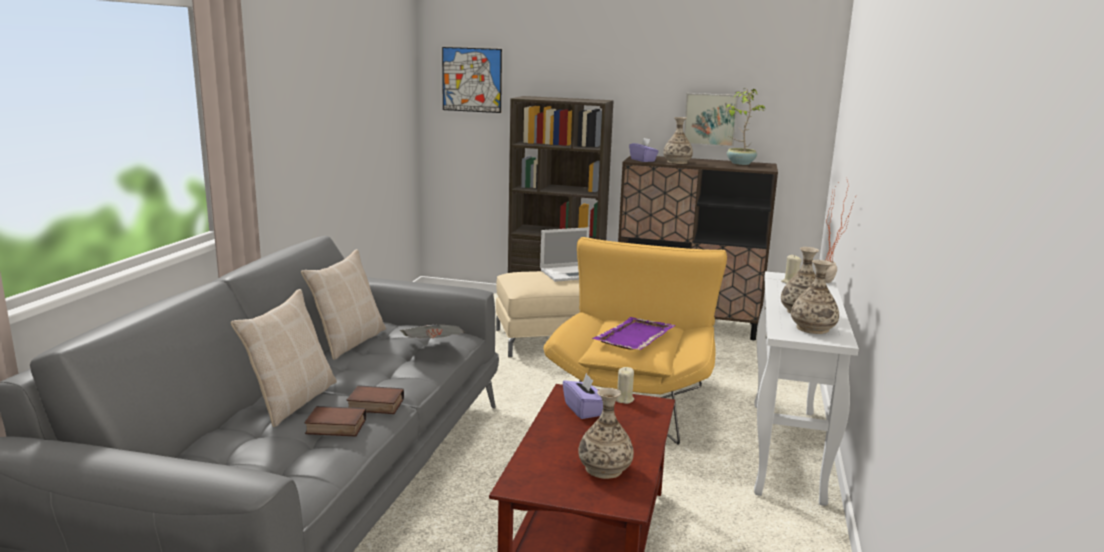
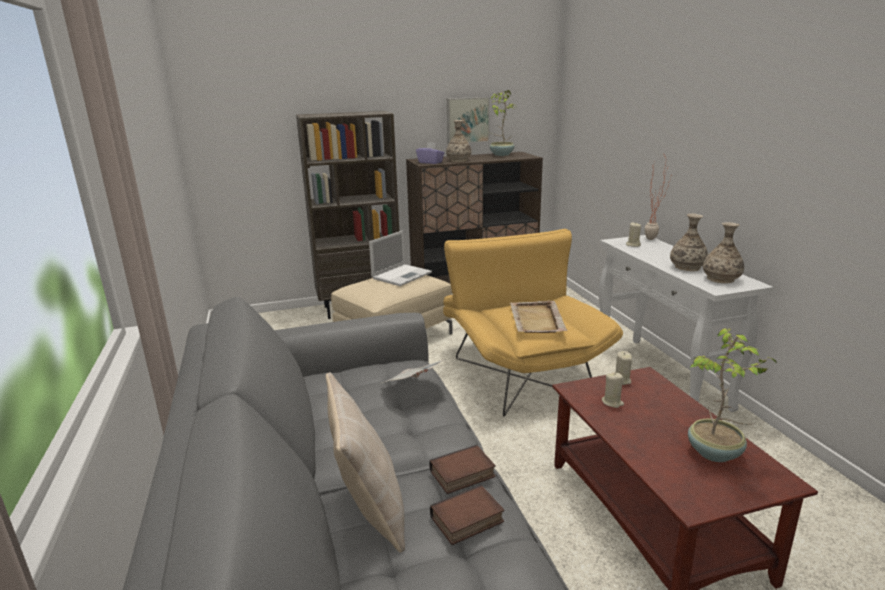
camera: 30 degrees left, 5 degrees up
beige pillow [301,249,386,360] -> none
picture [442,47,502,113] -> none
purple tissue box [563,373,603,419] -> beige candle [602,372,624,408]
vase [578,388,634,479] -> potted plant [688,328,777,462]
purple tray [592,317,676,350] -> beige tray [510,300,567,333]

